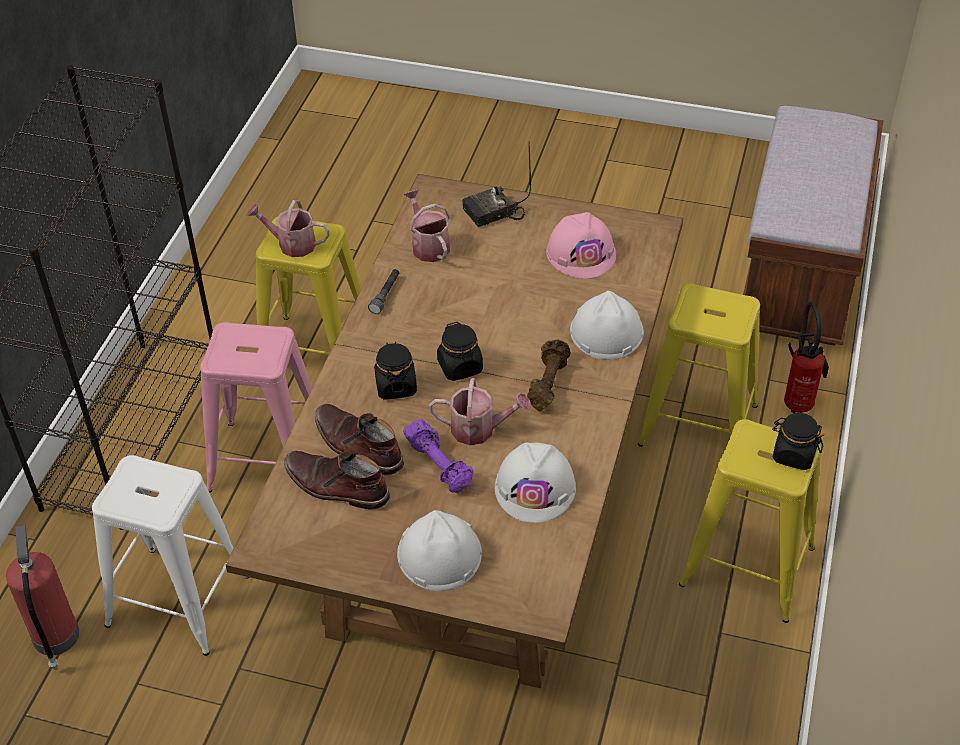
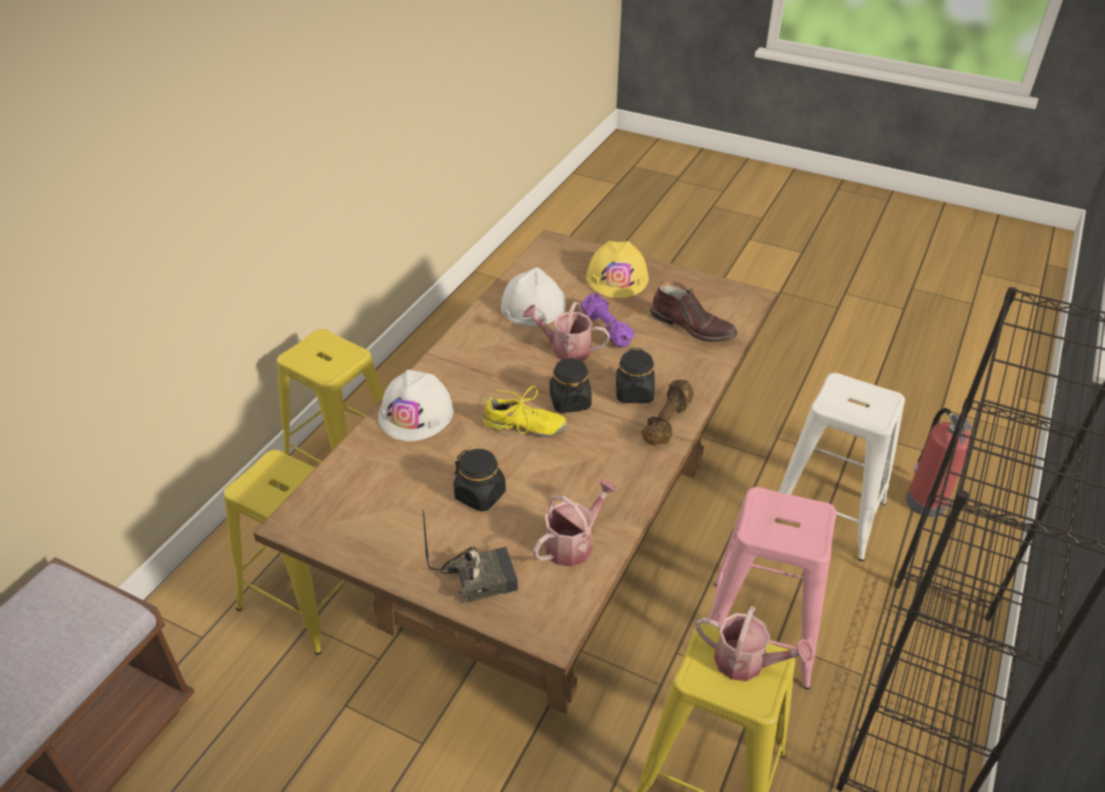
camera: 170 degrees left, 5 degrees down
brown boot [315,404,404,475] -> none
grey flashlight [368,269,399,314] -> none
white hard hat [397,510,482,591] -> yellow hard hat [586,241,649,298]
watering can [403,189,450,262] -> watering can turned 120 degrees counterclockwise [533,479,618,567]
brown dumbbell [527,340,571,411] -> brown dumbbell moved to [642,380,694,445]
pink hard hat [546,212,616,279] -> none
black jar [772,413,824,470] -> black jar moved to [454,449,506,512]
fire extinguisher [784,301,829,413] -> none
none -> yellow shoe [483,386,567,437]

